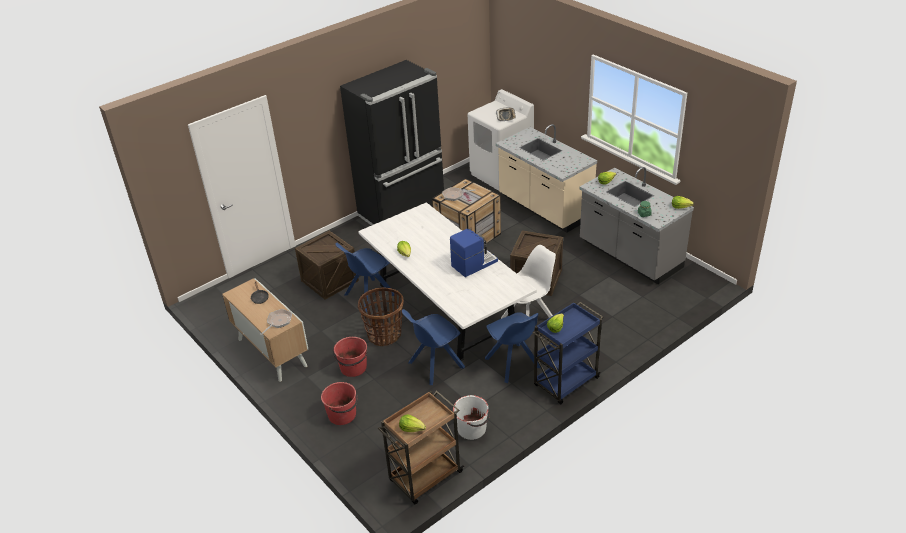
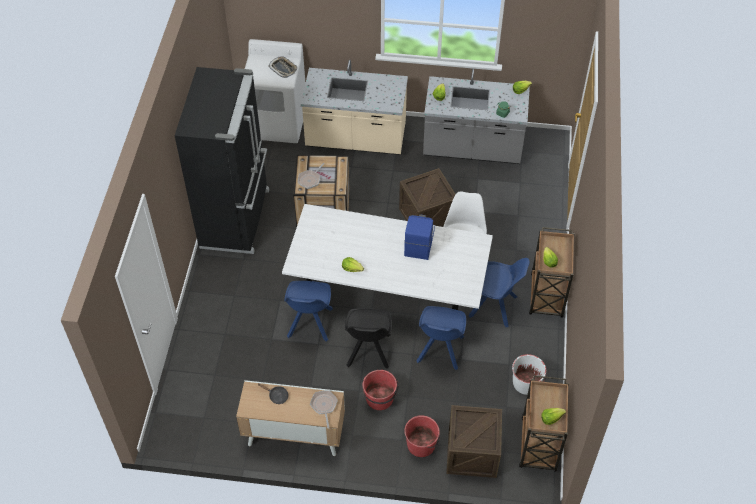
camera: 45 degrees left, 15 degrees up
crate [295,231,359,300] -> crate moved to [446,405,502,478]
basket [358,287,404,346] -> black chair [345,308,392,369]
blue cart [532,302,604,404] -> brown cart [529,227,575,318]

